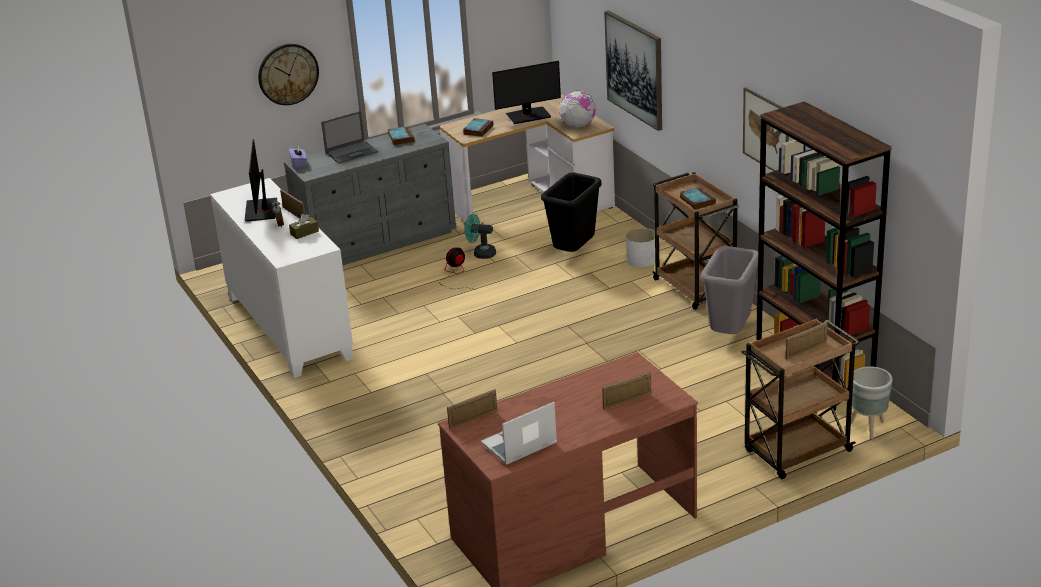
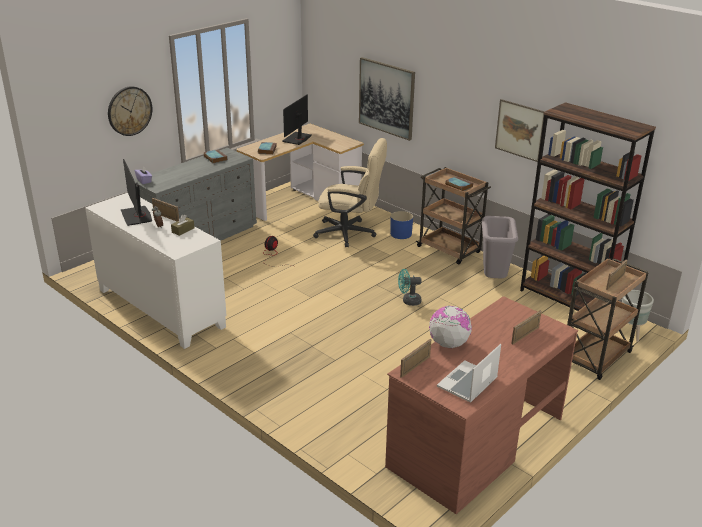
camera: 20 degrees left, 0 degrees up
laptop [321,111,378,164] -> none
turquoise fan [465,214,496,259] -> turquoise fan moved to [398,269,421,306]
monitor [492,61,561,124] -> monitor turned 150 degrees clockwise [282,94,312,145]
black trash can [541,173,602,252] -> beige office chair [313,138,387,247]
globe [559,91,596,127] -> globe moved to [429,306,472,348]
white planter [626,228,655,268] -> blue planter [390,211,413,239]

